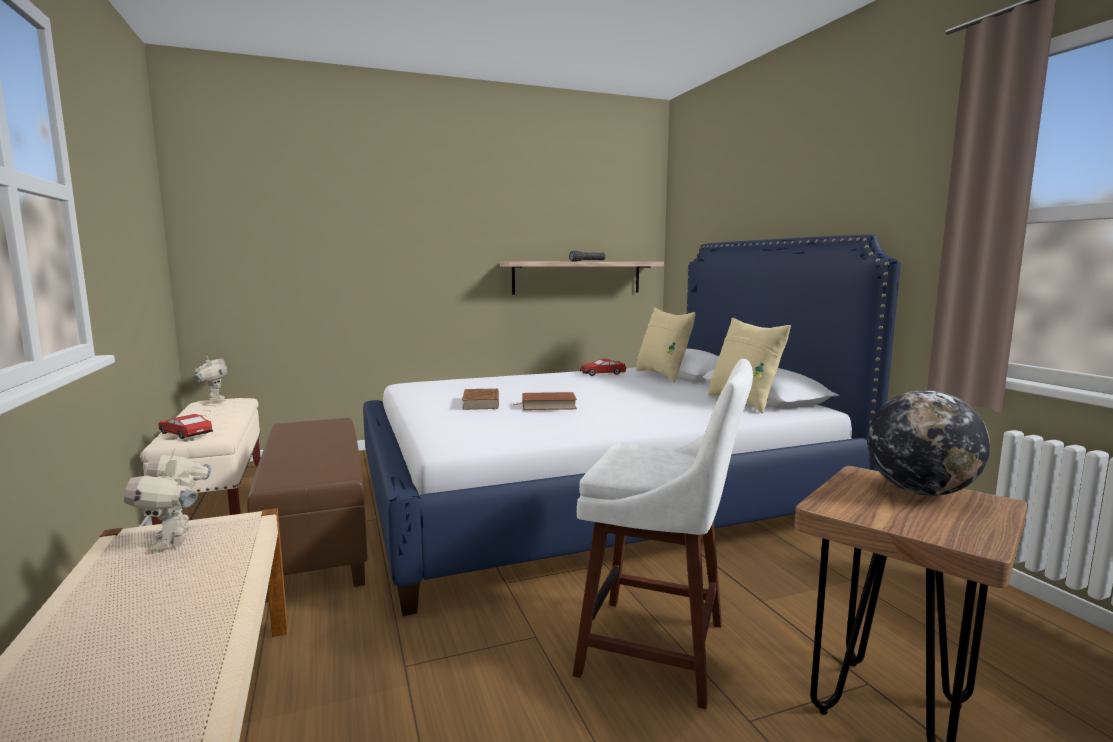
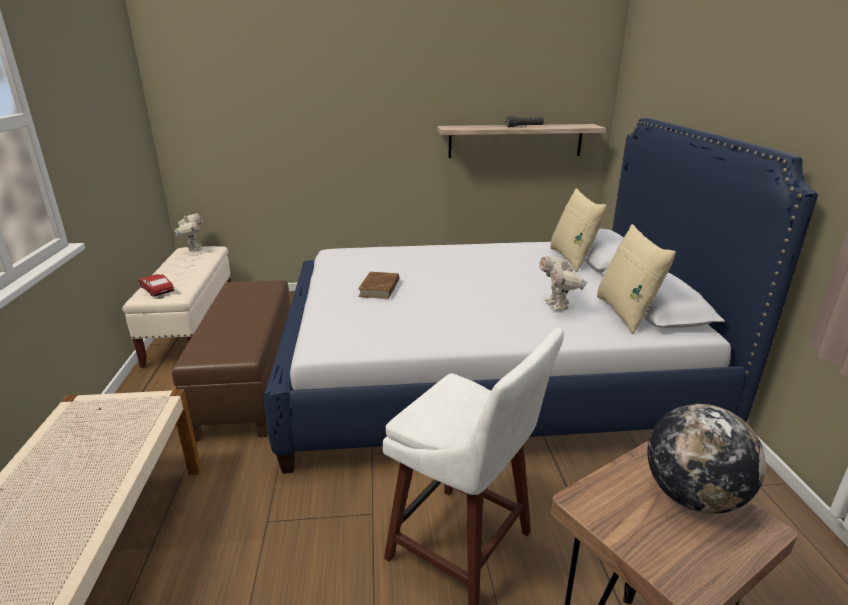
camera: 15 degrees right, 15 degrees up
toy robot [124,449,211,550] -> toy robot moved to [539,254,587,311]
brown book [513,392,577,410] -> none
toy car [580,359,626,376] -> none

